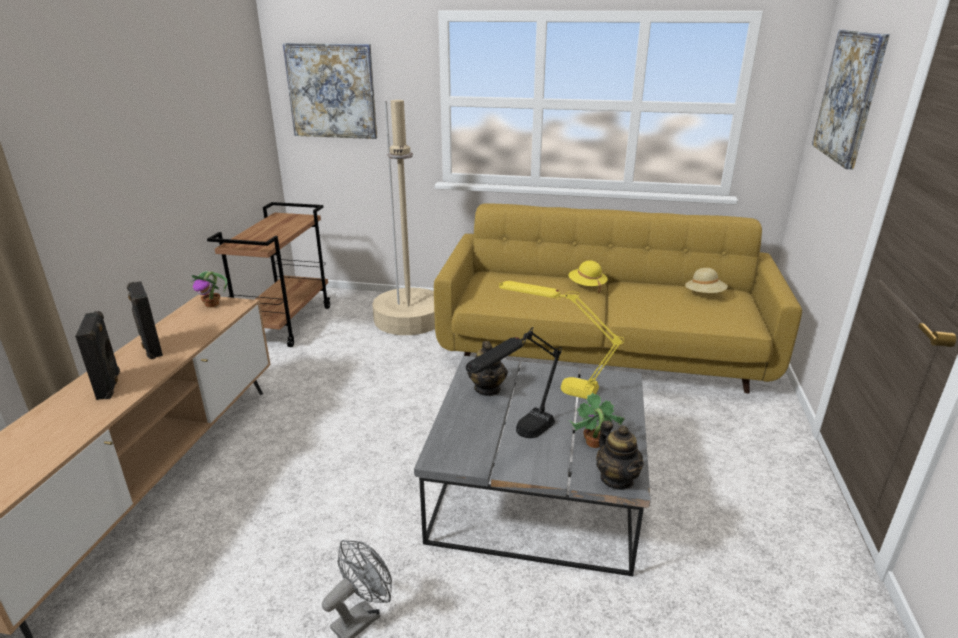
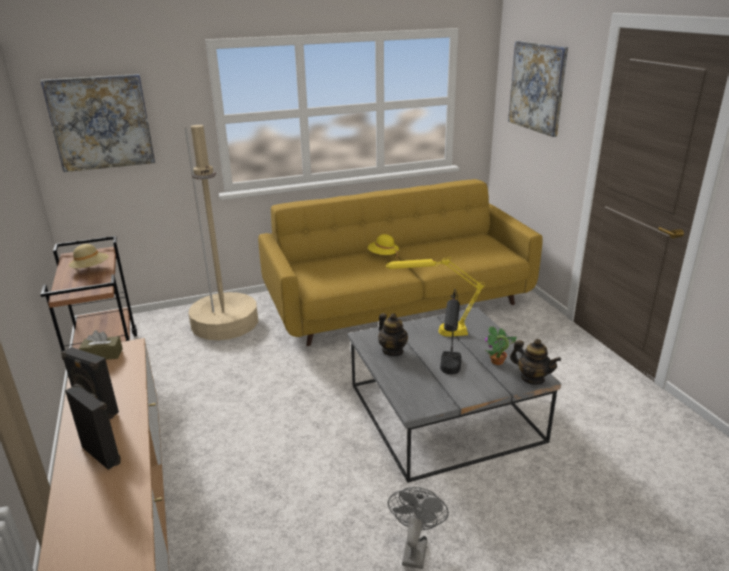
camera: 30 degrees left, 0 degrees up
potted plant [191,271,227,307] -> brown tissue box [79,330,123,360]
beige hat [685,268,728,293] -> beige hat moved to [69,244,109,268]

